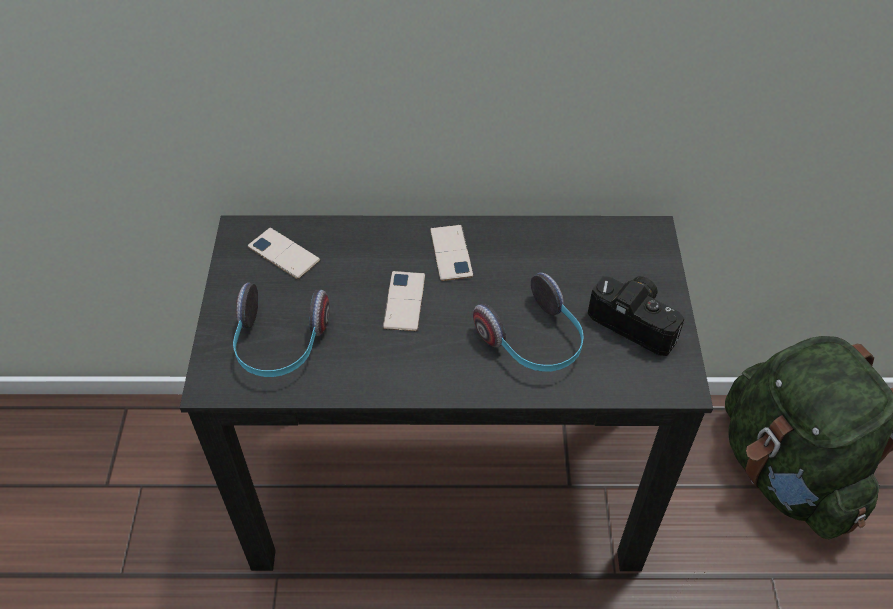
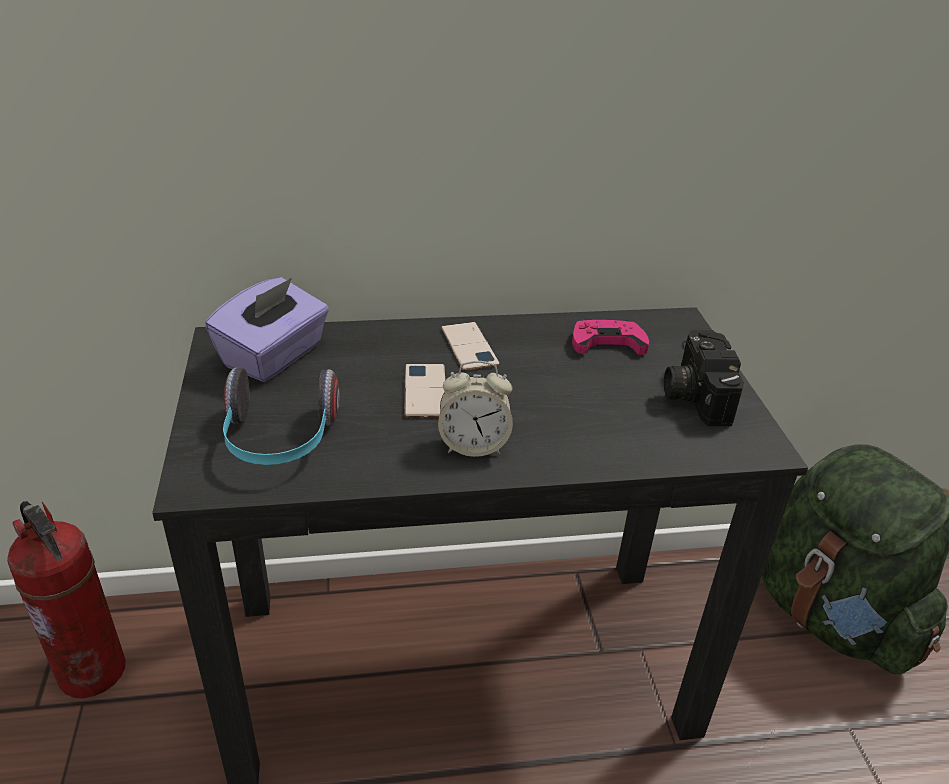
camera: 10 degrees left, 15 degrees down
phone [247,228,320,279] -> purple tissue box [205,277,329,382]
headphones [473,273,584,372] -> none
camera [588,276,685,356] -> camera turned 120 degrees counterclockwise [664,330,744,426]
none -> fire extinguisher [7,501,126,698]
none -> alarm clock [438,361,513,457]
none -> pink game controller [572,320,649,355]

